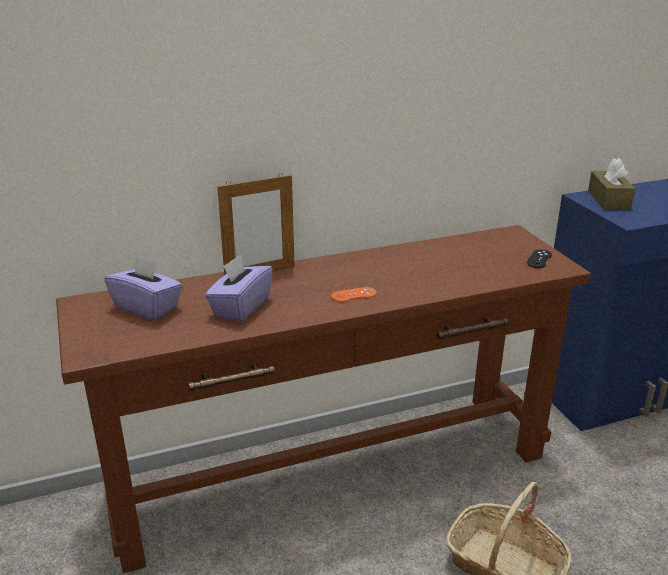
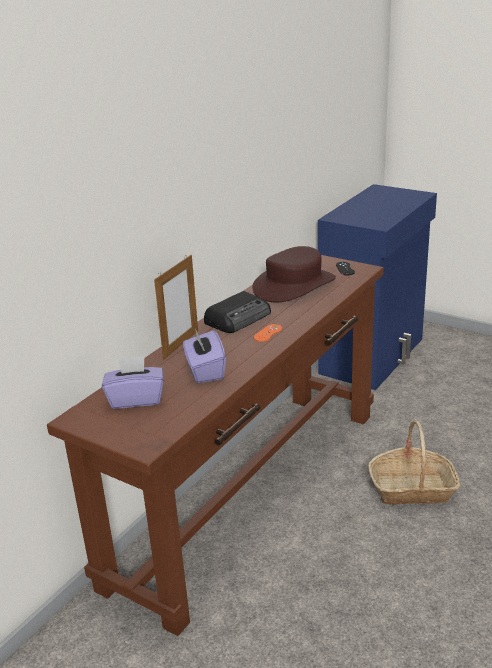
camera: 35 degrees left, 0 degrees up
brown tissue box [588,158,635,210] -> none
none -> radio [204,291,271,333]
none -> brown hat [252,246,336,302]

